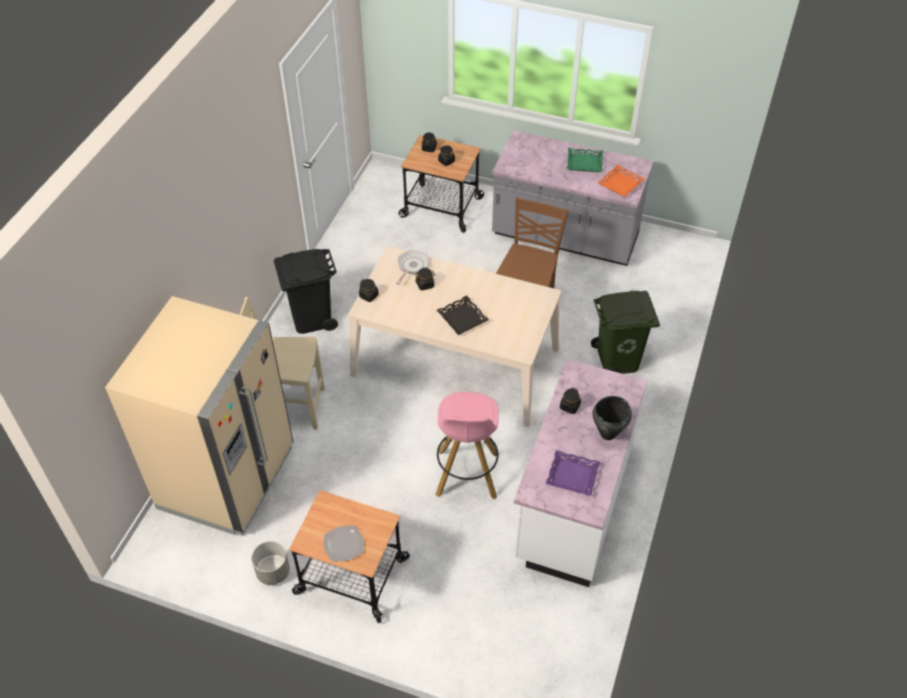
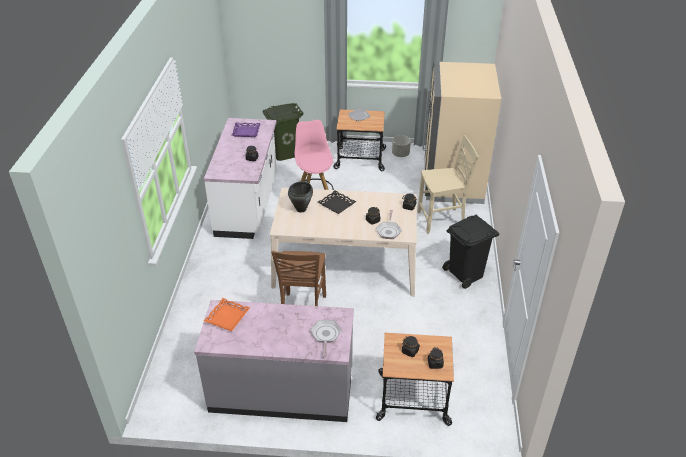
camera: 165 degrees right, 10 degrees down
green tray [567,148,603,172] -> none
green trash can [591,291,660,374] -> green trash can moved to [263,103,304,161]
black cooking pot [592,396,632,440] -> black cooking pot moved to [288,181,313,213]
none -> frying pan [310,320,342,357]

